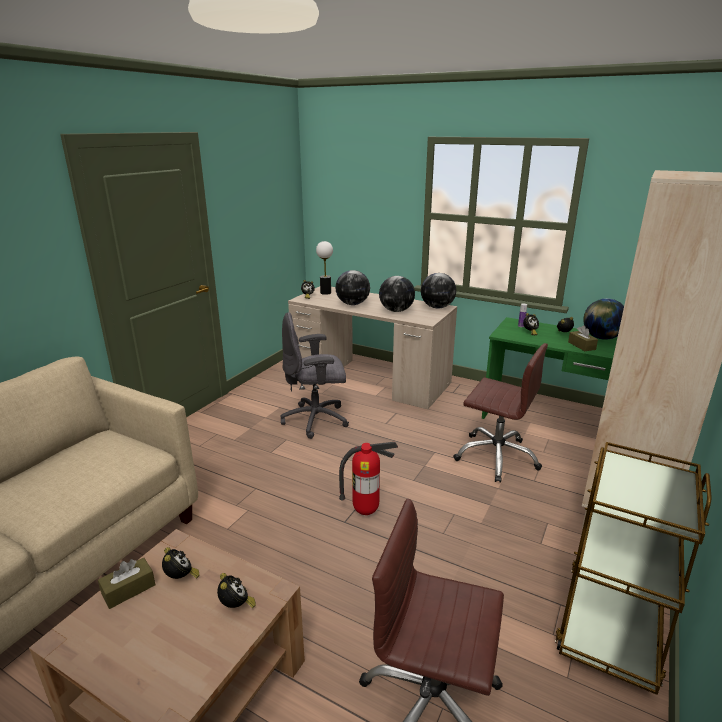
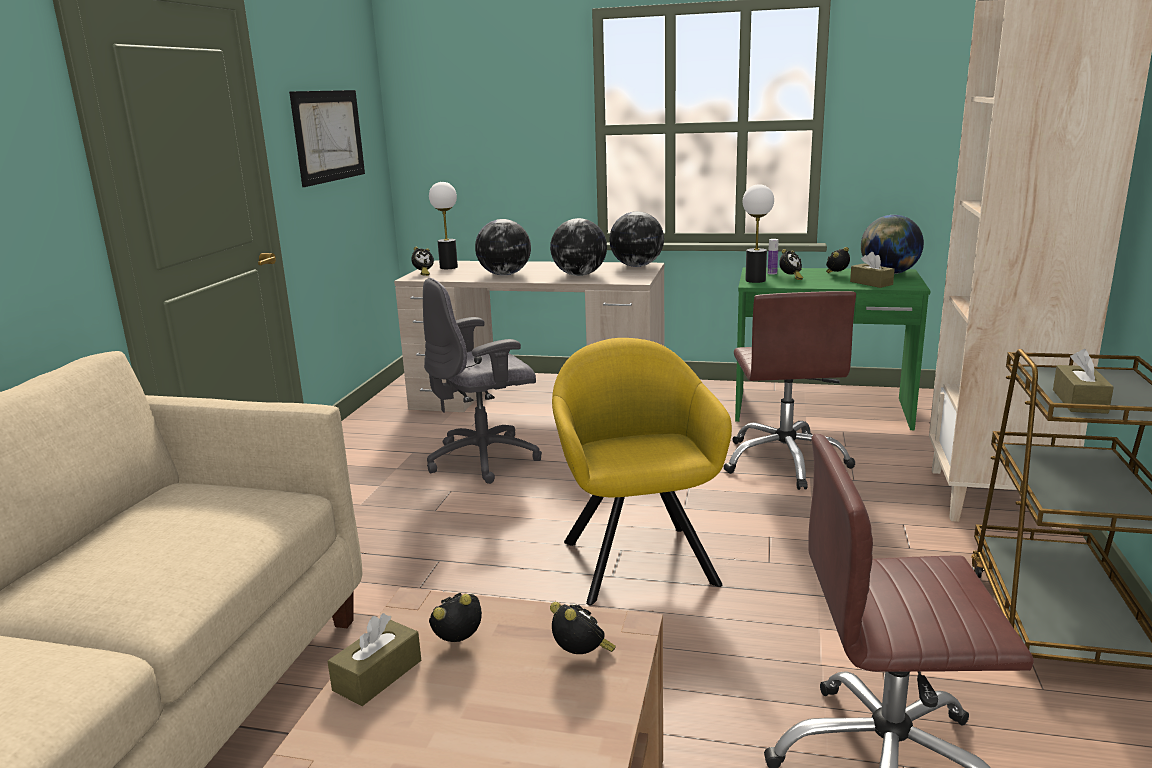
camera: 15 degrees left, 5 degrees down
alarm clock [162,547,200,579] -> alarm clock turned 75 degrees counterclockwise [429,593,482,642]
fire extinguisher [339,442,398,515] -> yellow armchair [552,338,732,605]
brown office chair [453,343,548,483] -> brown office chair turned 75 degrees clockwise [724,291,856,490]
none -> picture [289,90,365,187]
none -> table lamp [743,184,774,283]
none -> brown tissue box [1053,349,1114,414]

